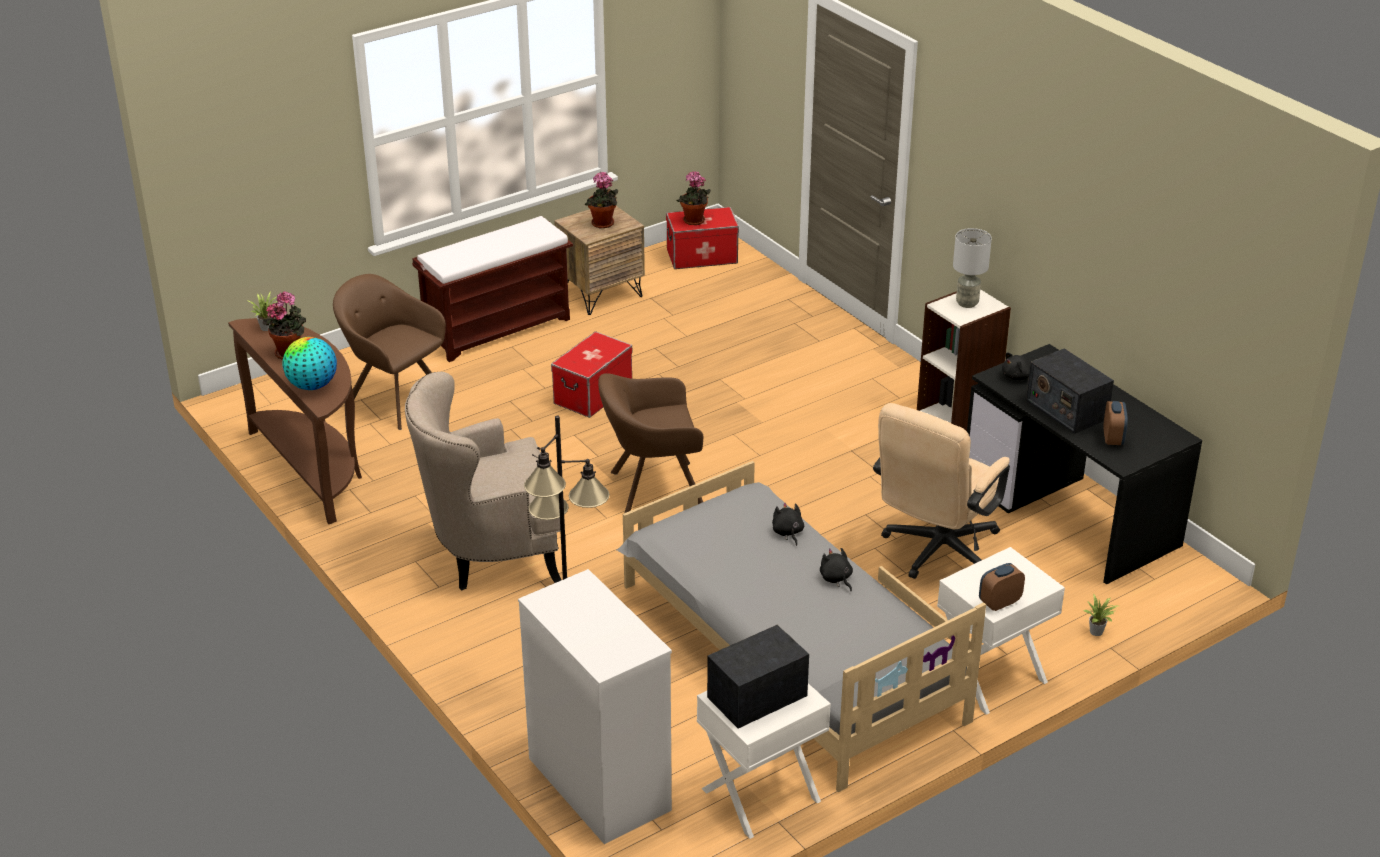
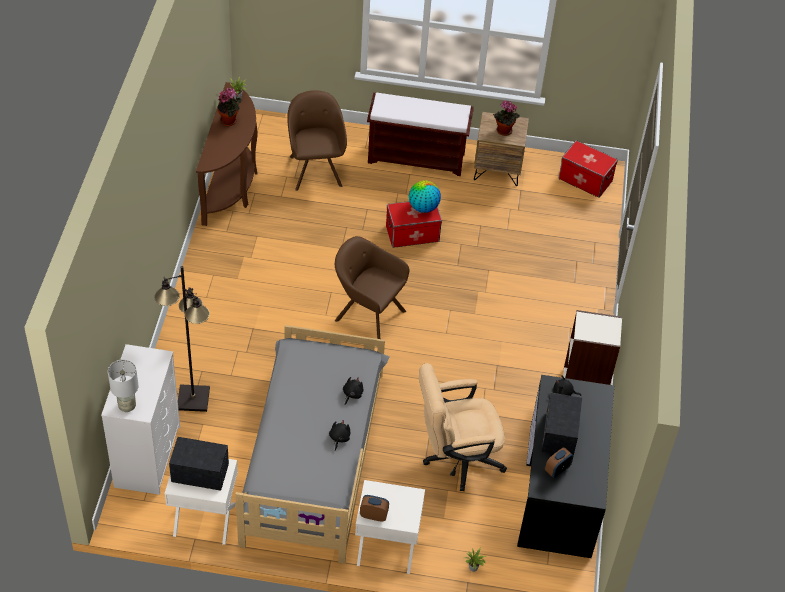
camera: 40 degrees right, 15 degrees up
globe [283,337,337,390] -> globe moved to [409,181,441,213]
beige armchair [405,372,562,591] -> none
potted plant [676,171,711,225] -> none
grey table lamp [953,228,992,308] -> grey table lamp moved to [108,359,139,412]

